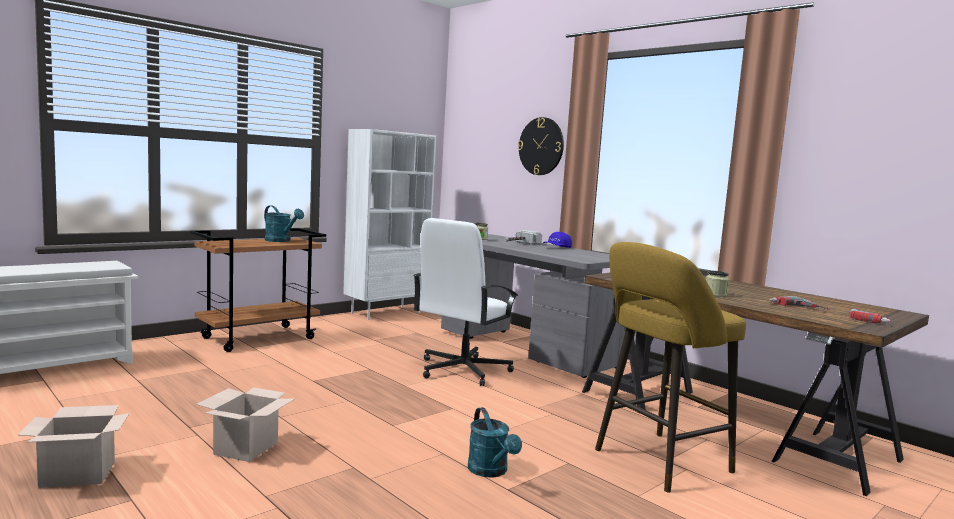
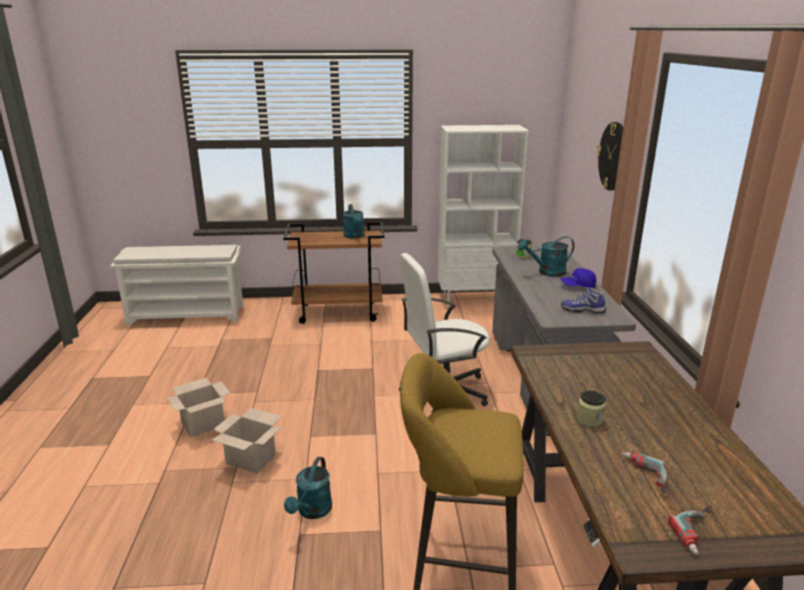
camera: 40 degrees right, 15 degrees up
cardboard box [18,405,130,488] -> cardboard box moved to [212,408,281,474]
hammer [504,230,542,245] -> turquoise watering can [518,236,574,277]
none -> shoe [561,287,606,314]

